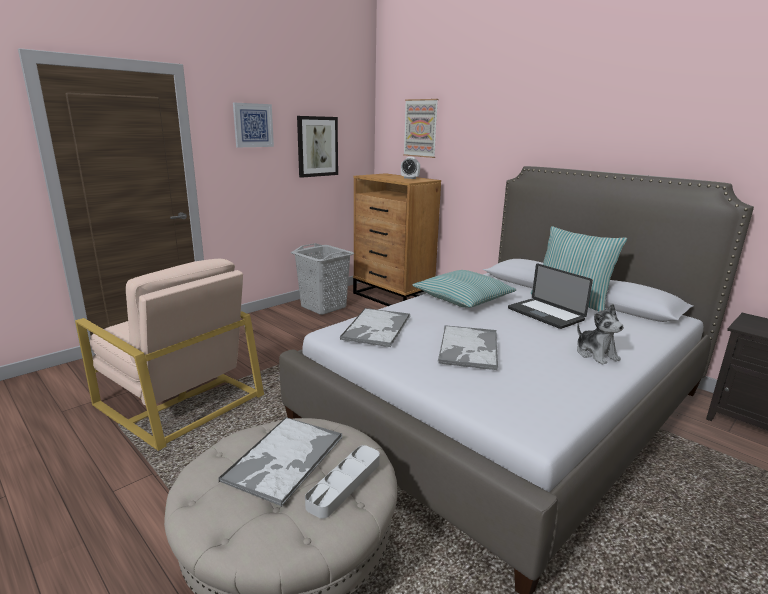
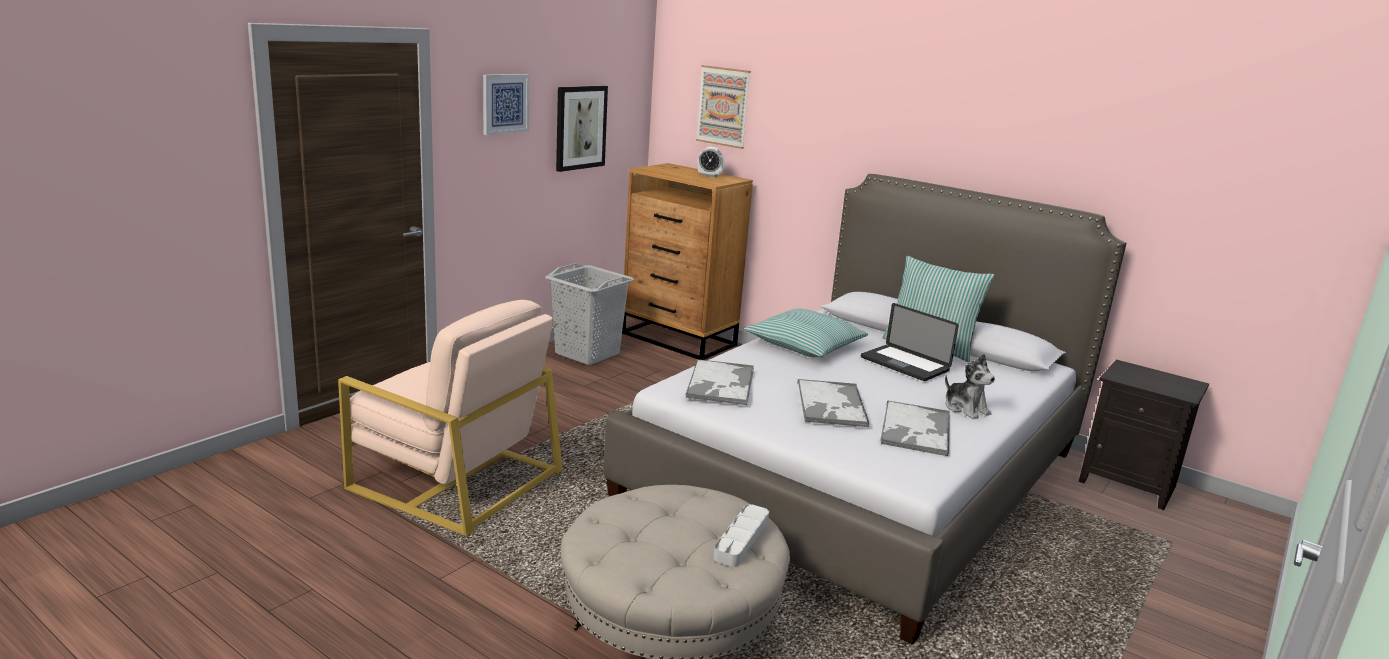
camera: 10 degrees left, 0 degrees up
tray [218,417,343,507] -> tray moved to [880,400,950,456]

